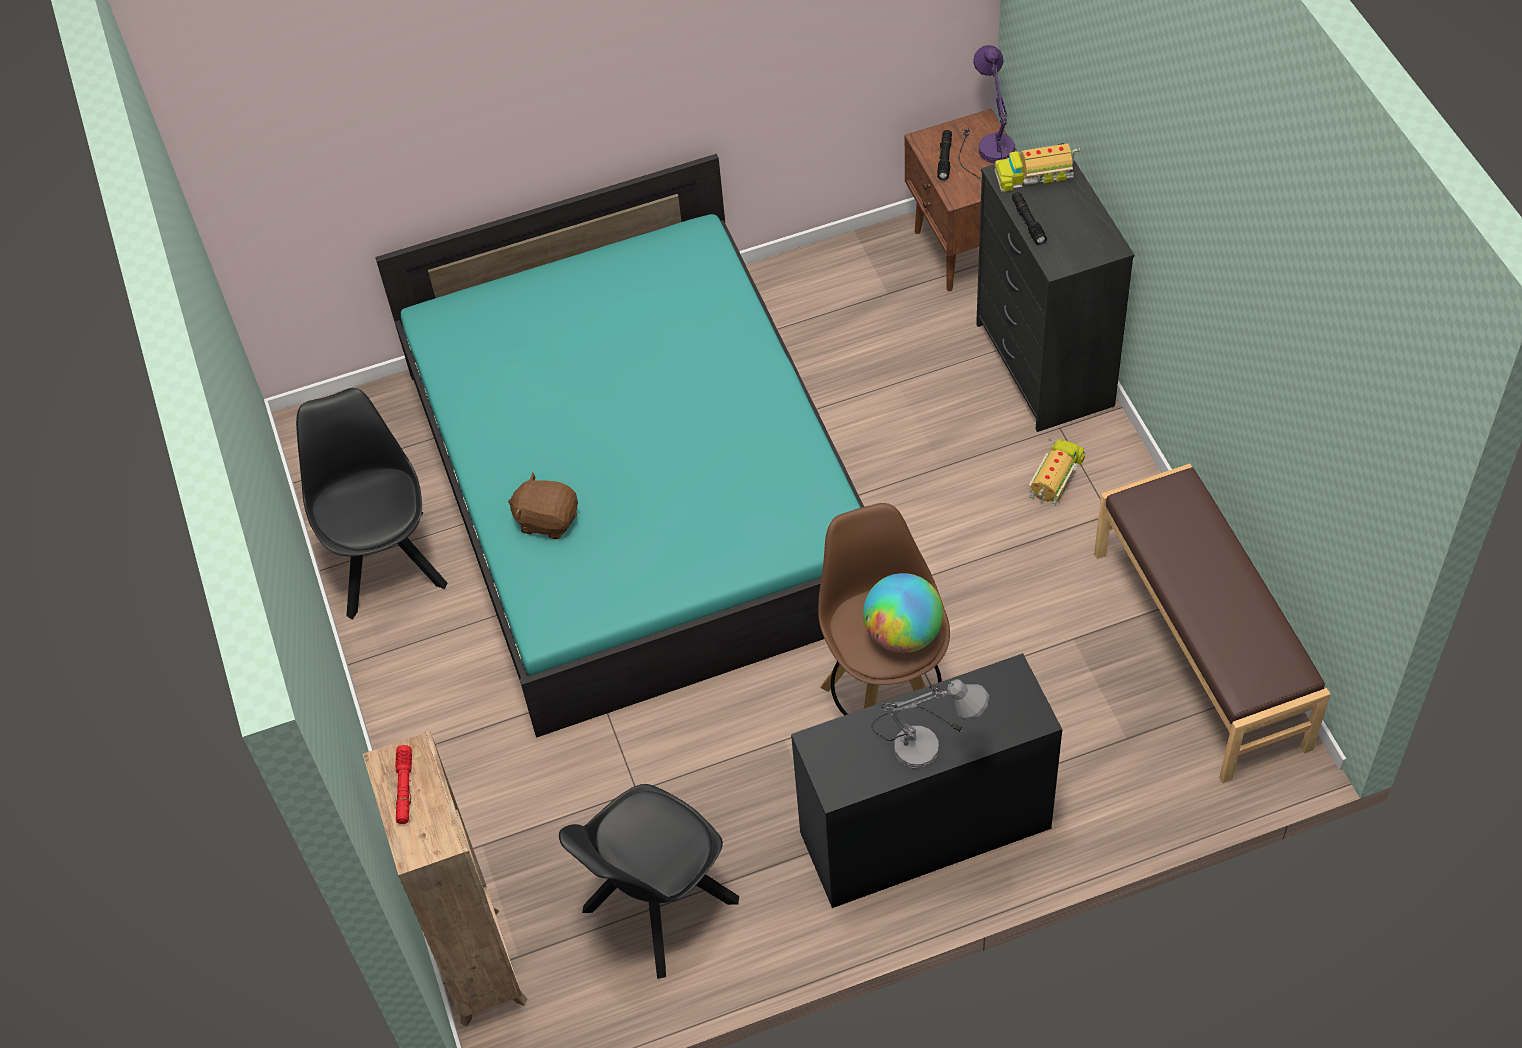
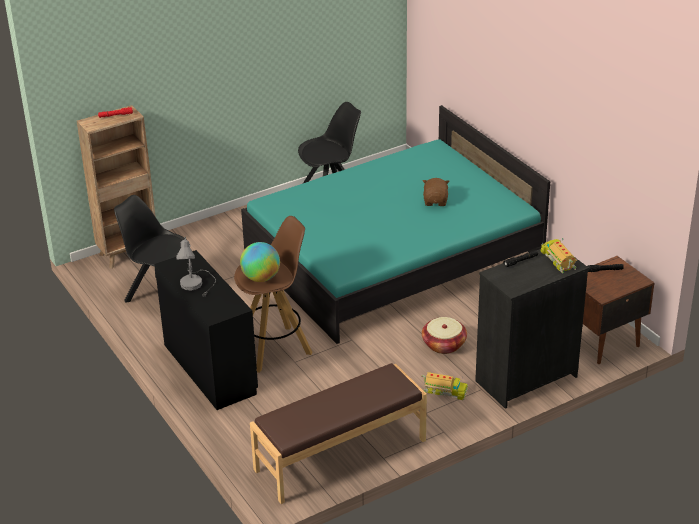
camera: 75 degrees right, 20 degrees down
brown plush toy [508,472,578,539] -> brown plush toy moved to [423,178,450,206]
purple table lamp [958,45,1015,179] -> none
none -> basket [422,317,467,354]

